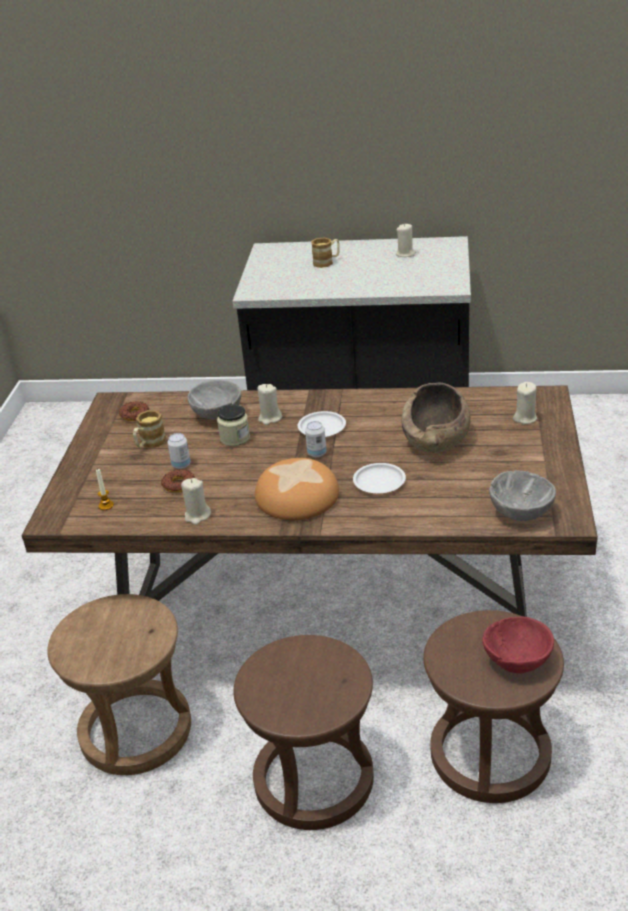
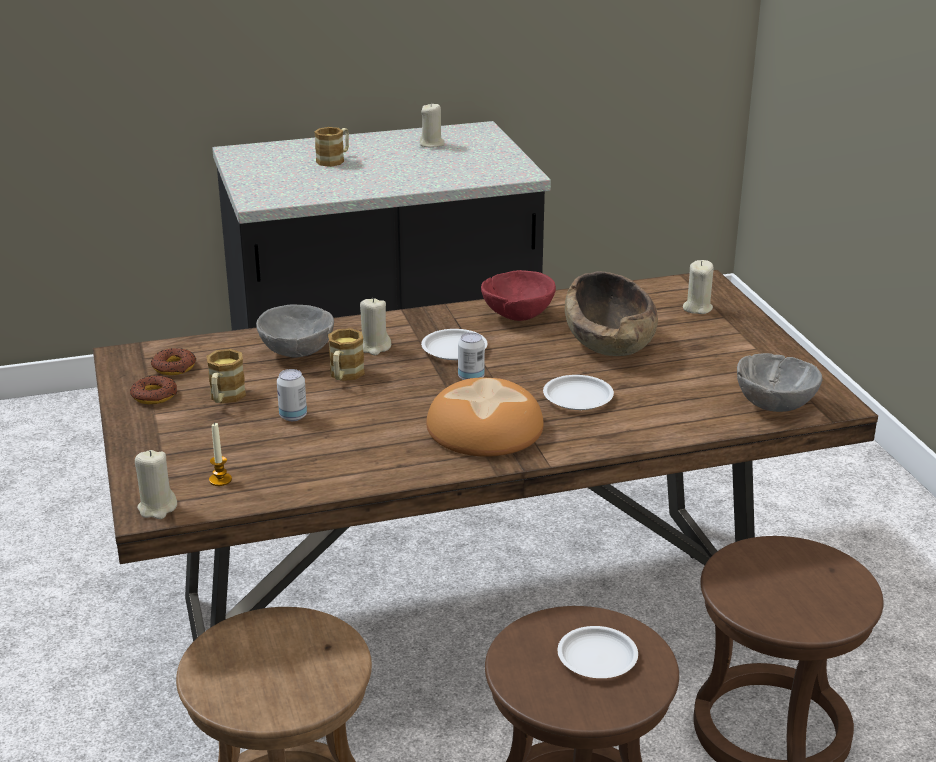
camera: 25 degrees left, 5 degrees down
donut [161,469,195,493] -> donut moved to [130,376,177,404]
beige candle [181,478,211,525] -> beige candle moved to [135,450,177,519]
jar [217,404,250,446] -> mug [328,328,365,381]
red bowl [482,617,554,673] -> red bowl moved to [481,270,556,321]
none -> white plate [557,626,638,678]

